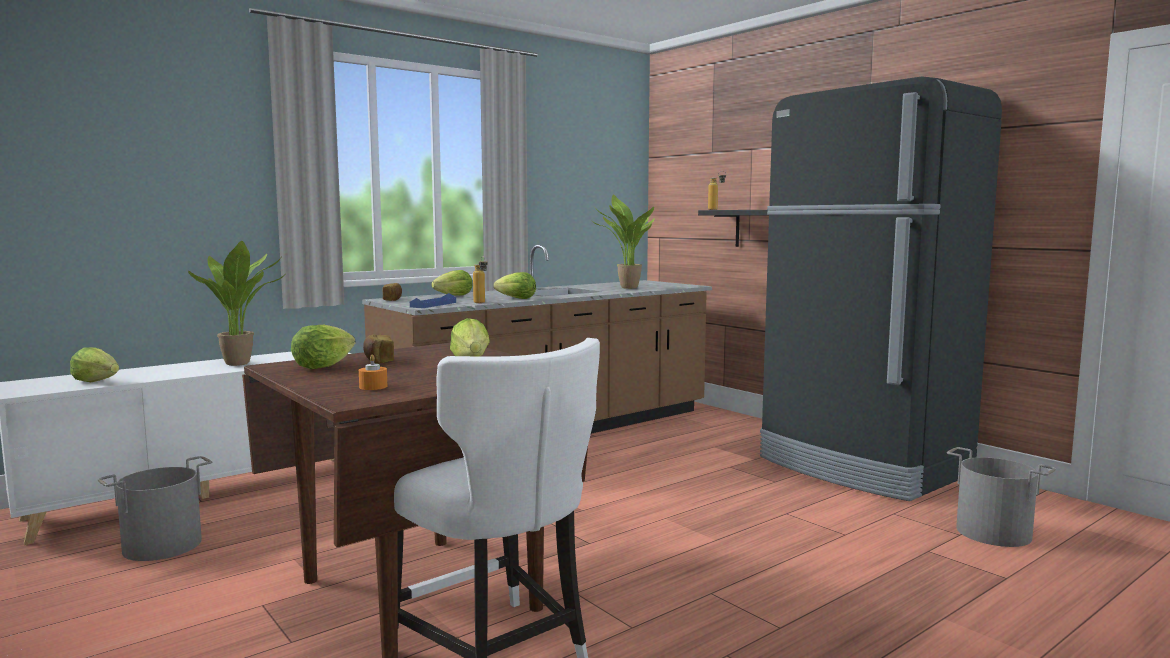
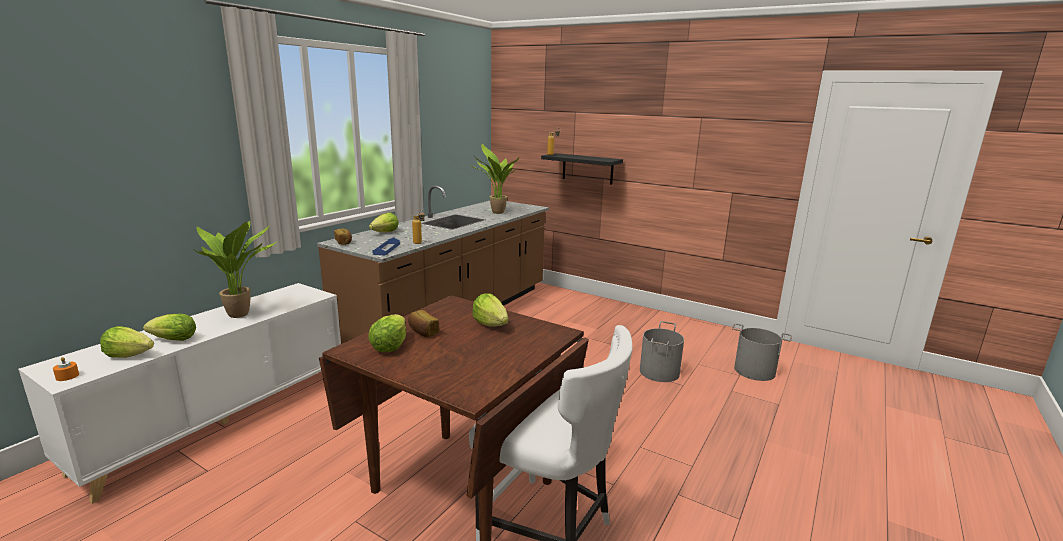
camera: 20 degrees left, 10 degrees up
grey bucket [97,456,212,561] -> grey bucket moved to [640,321,684,382]
orange candle [359,355,388,390] -> orange candle moved to [53,357,79,381]
lettuce [493,272,536,299] -> lettuce moved to [143,314,196,341]
black fridge [760,76,1002,501] -> none

